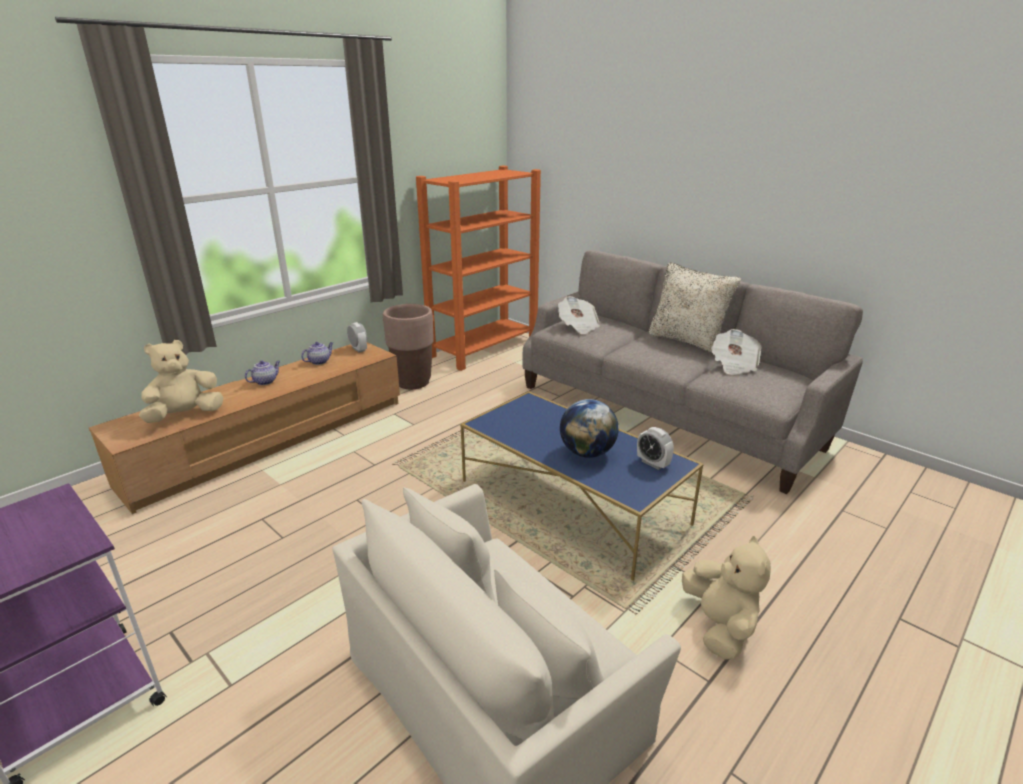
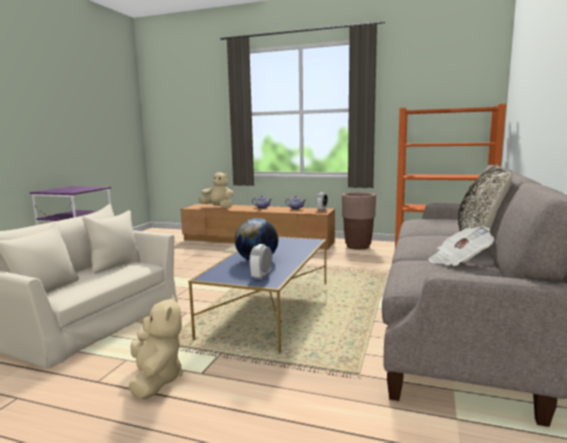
camera: 65 degrees right, 15 degrees down
newspaper [558,296,600,334] -> none
beige plush toy [682,536,771,660] -> beige plush toy turned 75 degrees counterclockwise [128,295,183,399]

